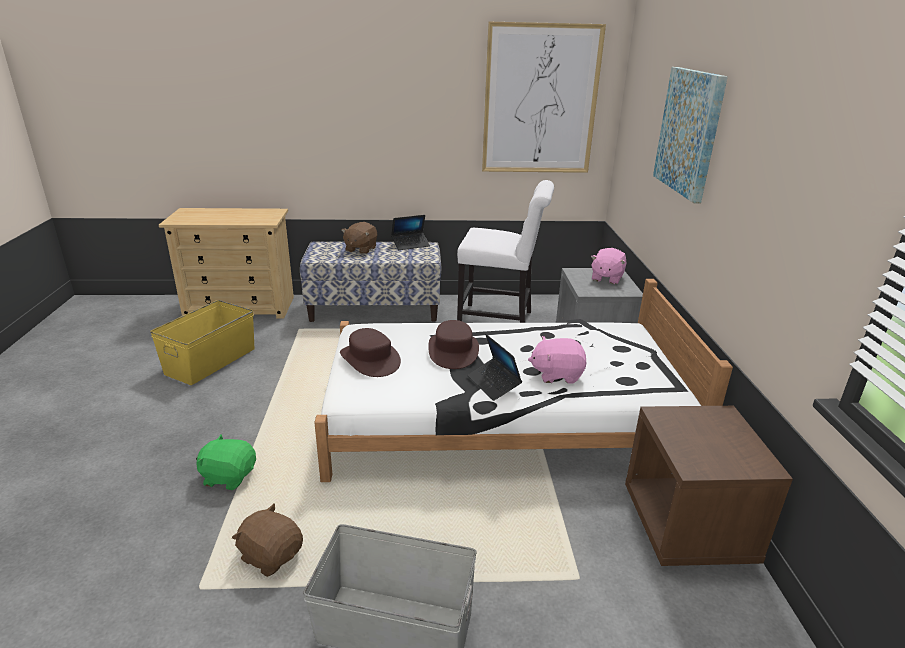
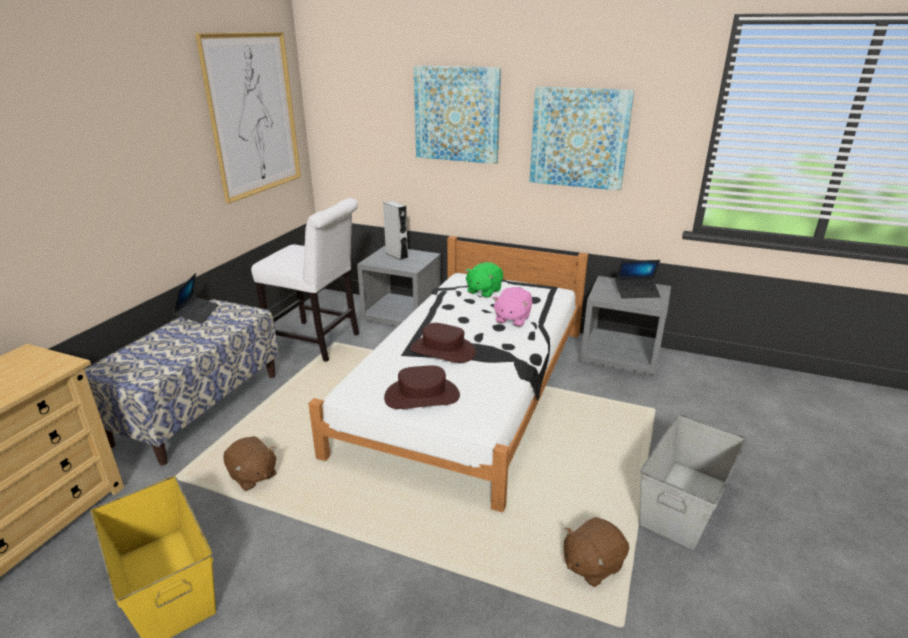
camera: 65 degrees left, 0 degrees up
green plush toy [196,435,256,490] -> green plush toy moved to [465,262,503,298]
brown plush toy [342,222,377,254] -> brown plush toy moved to [223,436,277,491]
white chair [457,180,554,323] -> white chair turned 75 degrees clockwise [251,198,359,362]
laptop [467,334,522,401] -> laptop moved to [615,260,661,298]
pink plush toy [591,248,626,284] -> grey speaker [383,201,408,260]
brown nightstand [625,406,793,566] -> grey nightstand [580,276,671,376]
none -> picture [530,86,634,191]

